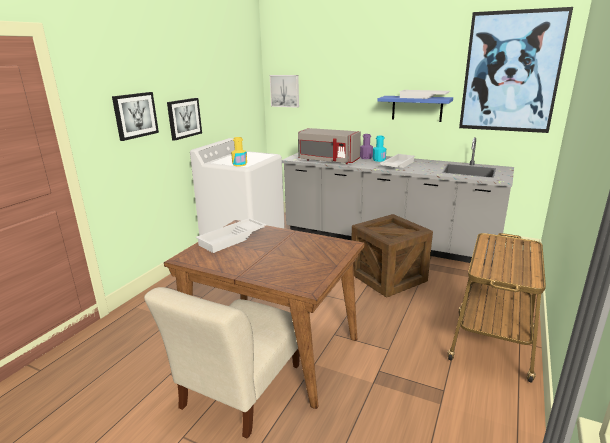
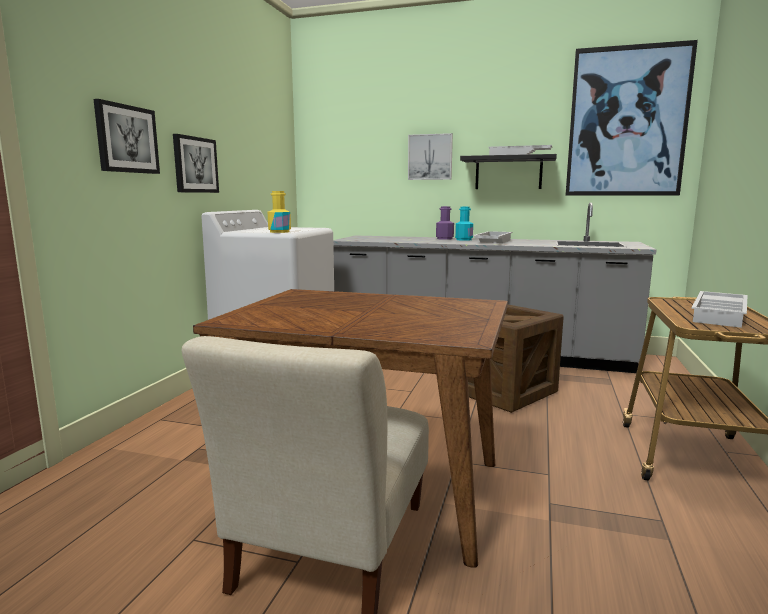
camera: 10 degrees left, 10 degrees down
white tray [195,218,266,253] -> white tray moved to [691,291,747,328]
picture [270,75,299,108] -> picture moved to [408,133,453,180]
grey microwave [298,128,361,164] -> none
blue shelf [378,96,453,122] -> black shelf [460,154,557,189]

